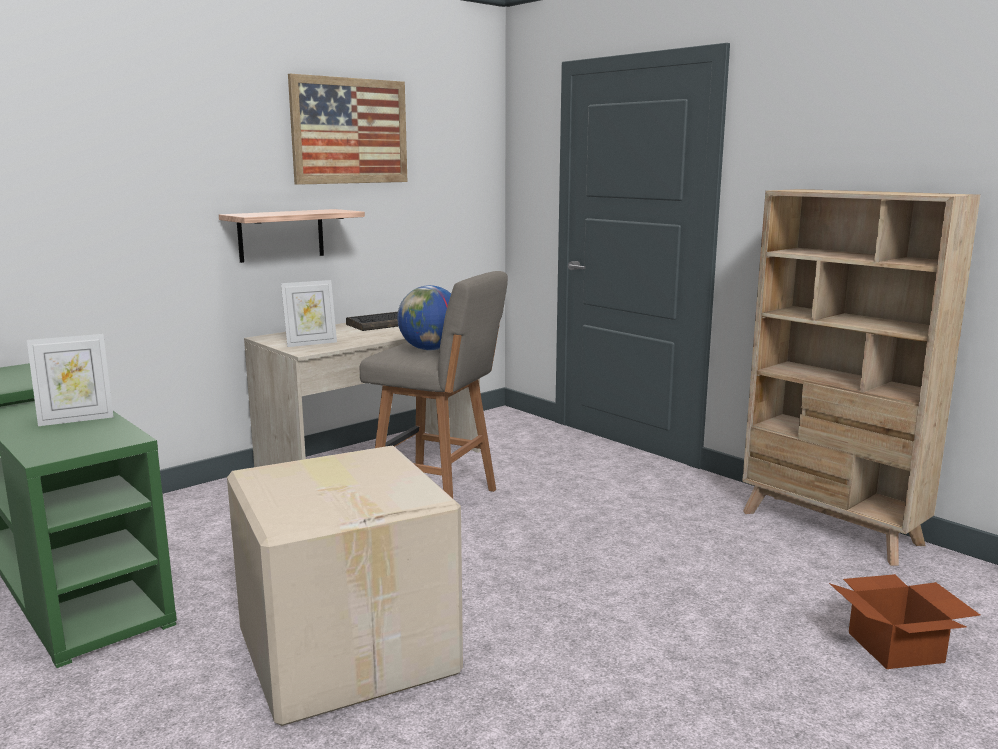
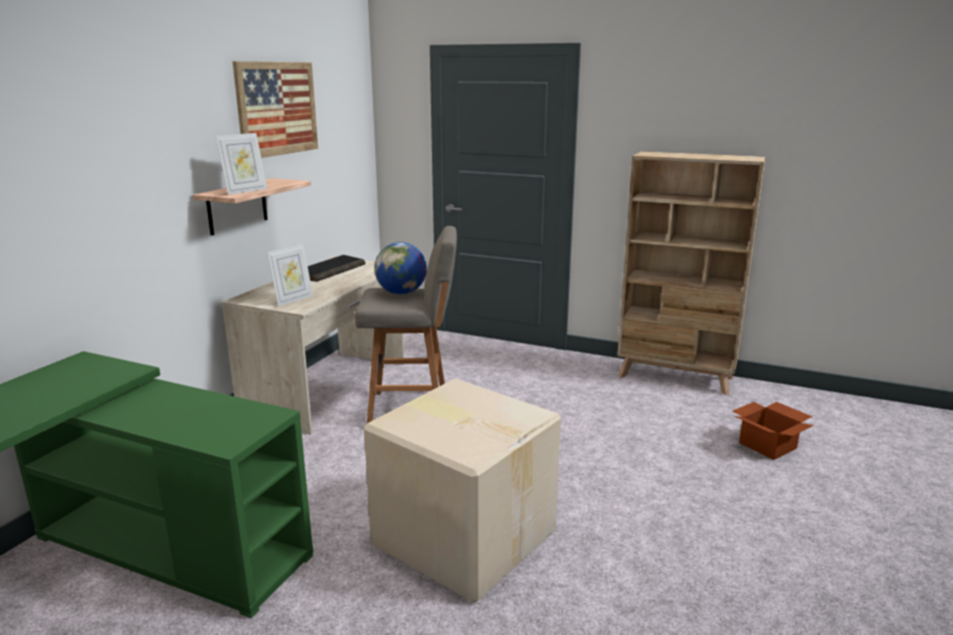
camera: 25 degrees left, 5 degrees up
picture frame [27,334,114,426] -> picture frame moved to [216,133,267,195]

